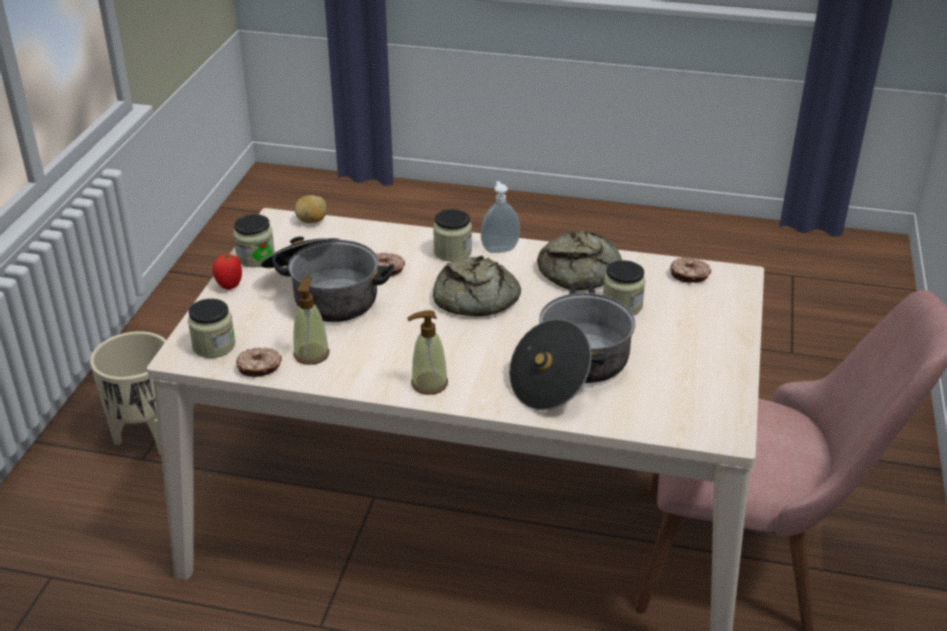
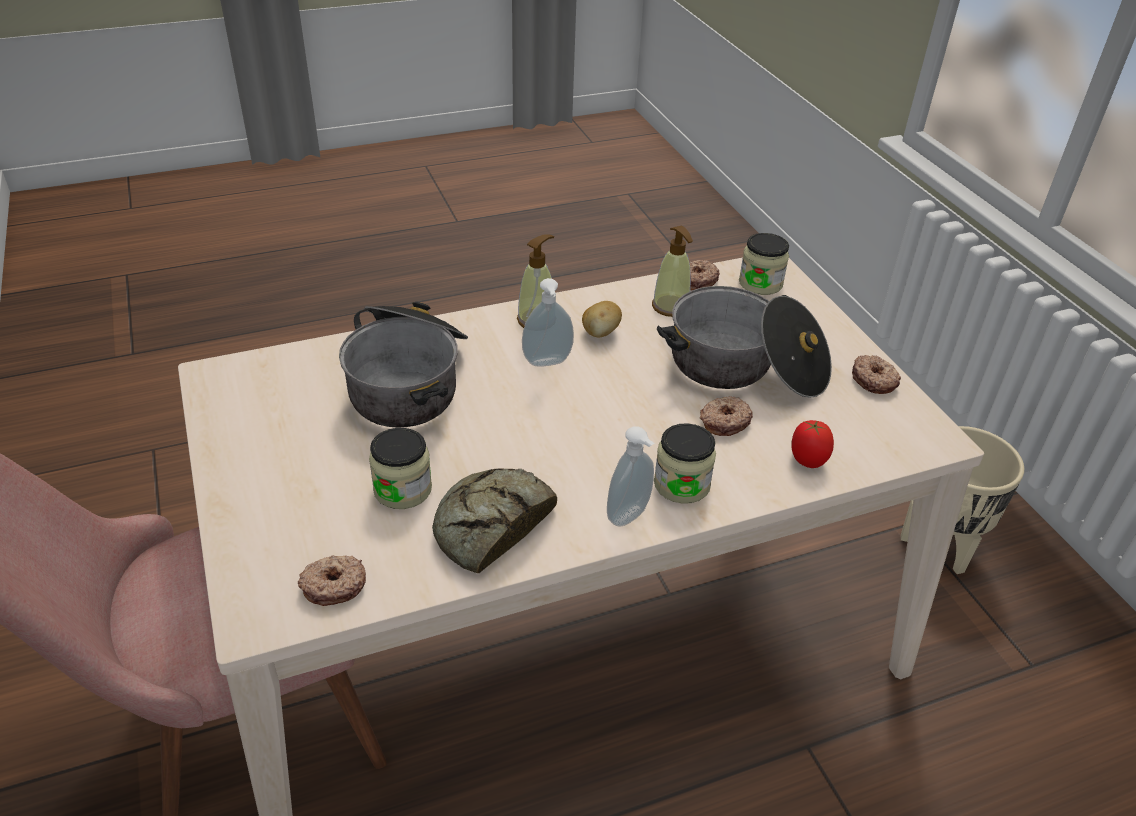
camera: 145 degrees right, 5 degrees up
tomato [213,254,242,290] -> tomato moved to [791,420,834,468]
jar [233,214,275,267] -> donut [852,355,901,394]
potato [295,195,327,223] -> potato moved to [582,301,622,337]
bread [433,255,521,316] -> none
none -> soap dispenser [522,278,574,367]

